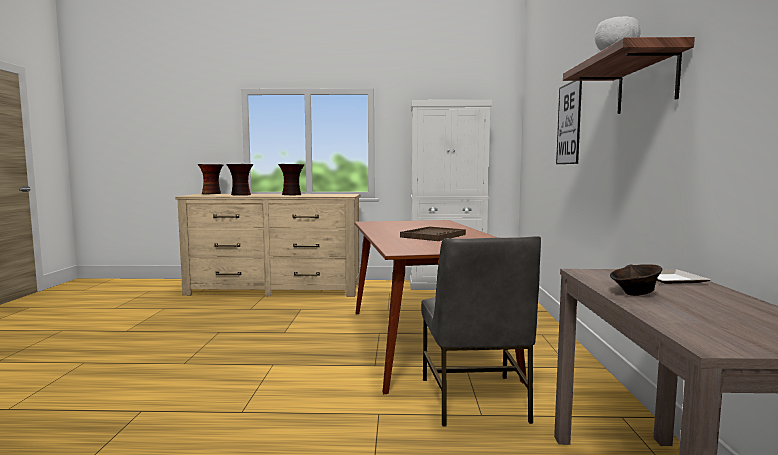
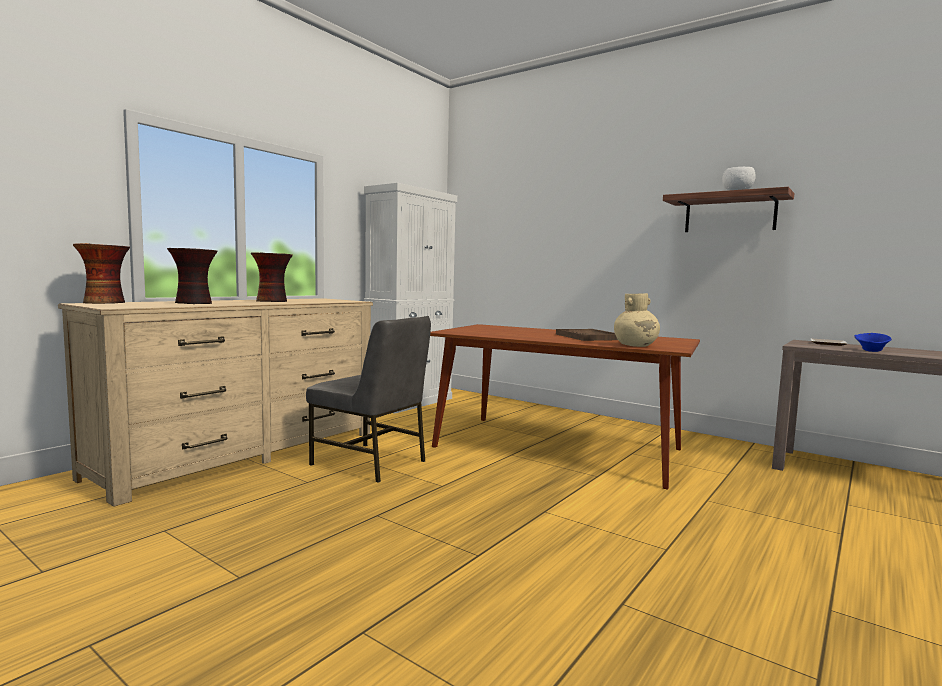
camera: 55 degrees left, 0 degrees up
grey chair [421,236,541,427] -> grey chair moved to [306,316,431,483]
picture [556,81,582,164] -> none
brown bowl [610,264,662,296] -> blue bowl [854,333,892,352]
none -> beige vase [614,293,660,347]

